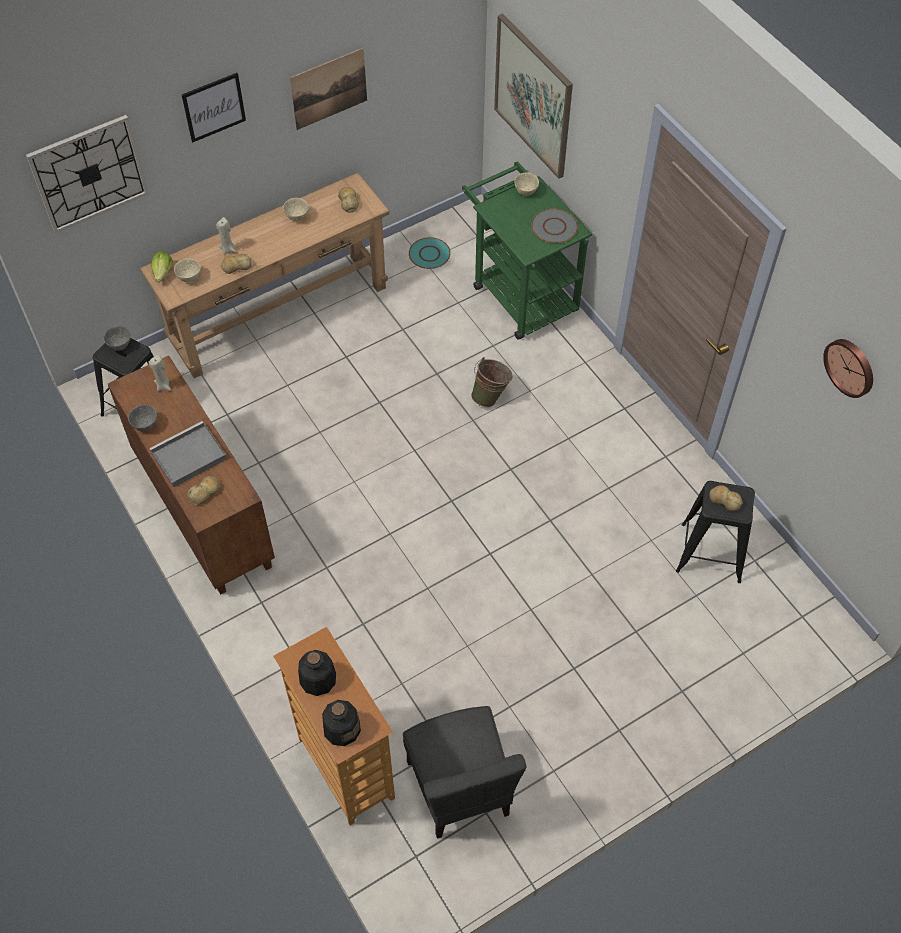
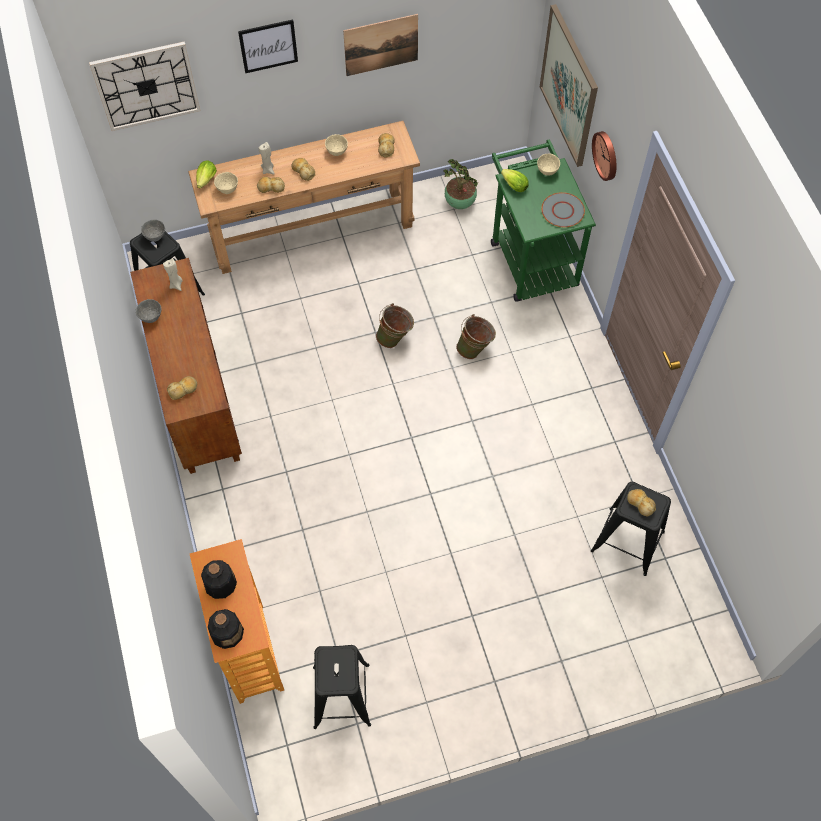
camera: 15 degrees right, 5 degrees up
grey tray [149,421,227,487] -> none
grey chair [403,706,527,839] -> black stool [313,645,371,729]
turquoise plate [409,237,451,269] -> potted plant [443,159,478,209]
wall clock [823,339,873,398] -> wall clock moved to [592,131,617,181]
none -> bread [292,158,315,181]
none -> green bucket [376,303,414,348]
none -> lettuce [501,169,529,192]

